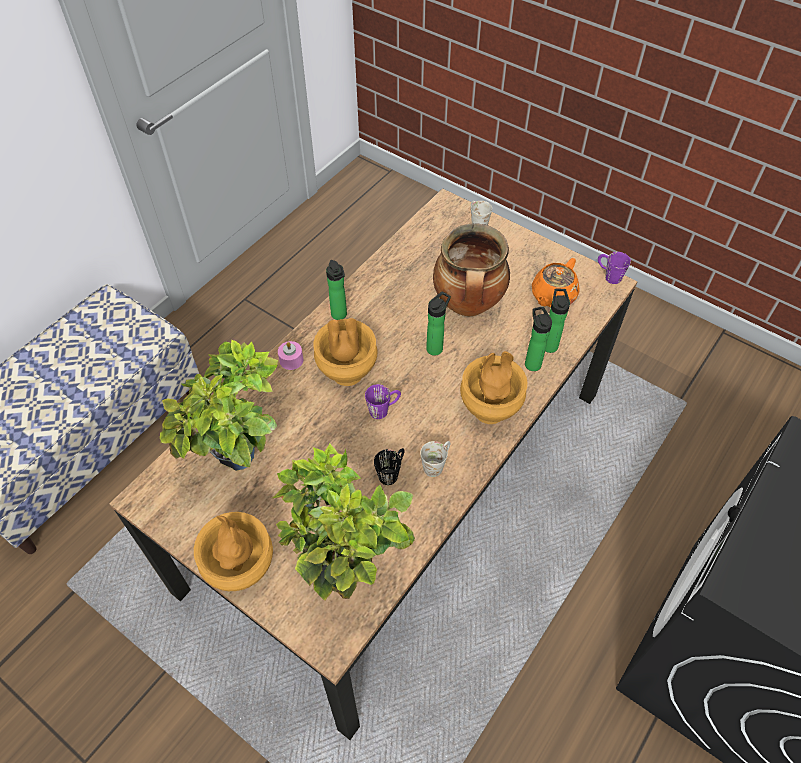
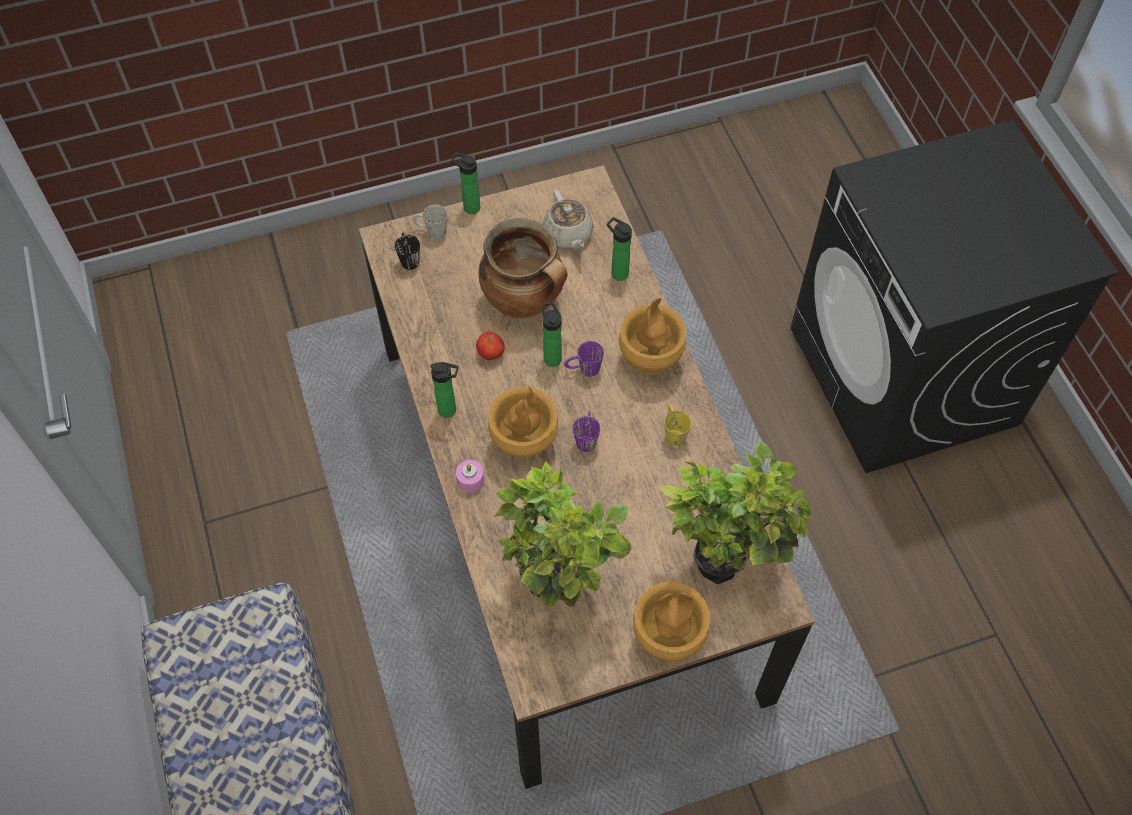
camera: 55 degrees left, 5 degrees up
black mug [374,448,405,485] -> black mug moved to [395,232,420,270]
white mug [420,441,450,477] -> yellow mug [664,406,692,446]
bottle [525,307,552,371] -> bottle moved to [451,152,480,214]
orange teapot [532,258,580,307] -> beige teapot [542,189,594,249]
purple mug [598,252,631,284] -> purple mug moved to [564,341,604,377]
none -> tomato [476,332,505,360]

